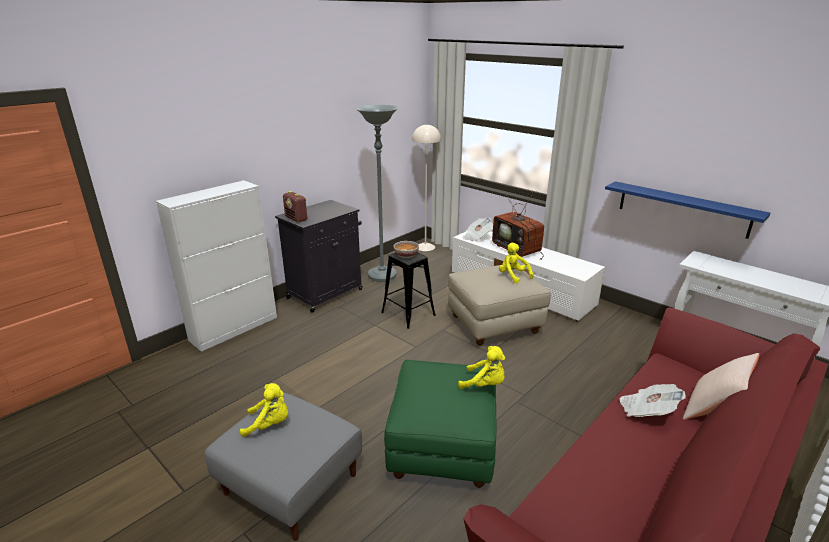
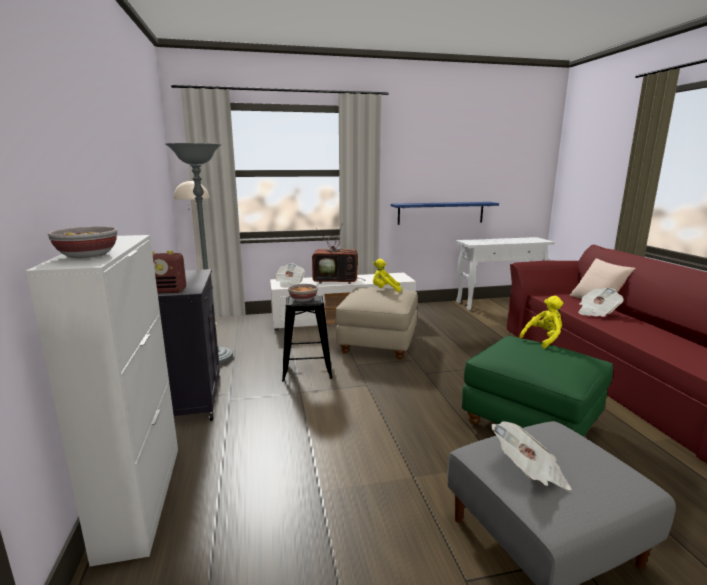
camera: 55 degrees left, 10 degrees down
yellow plush toy [240,383,288,437] -> newspaper [491,421,572,490]
none -> bowl [48,227,117,258]

